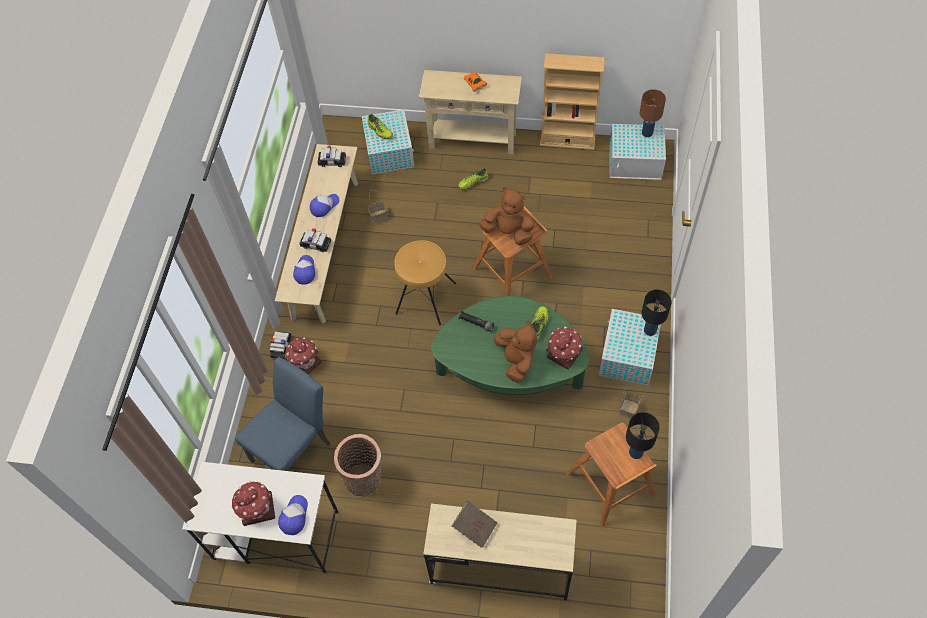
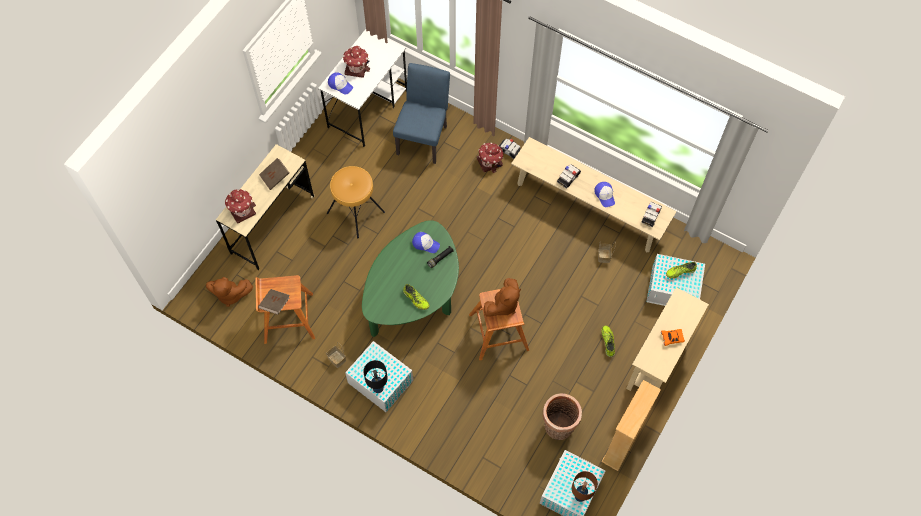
camera: 110 degrees right, 5 degrees up
blue chair [235,357,331,471] -> blue chair turned 135 degrees counterclockwise [393,63,450,164]
cap [293,255,315,285] -> cap moved to [412,232,440,253]
basket [334,434,382,497] -> basket moved to [543,393,582,440]
brown stool [394,240,456,326] -> brown stool moved to [327,166,385,238]
brown plush toy [494,321,537,382] -> brown plush toy moved to [206,277,253,307]
toy house [546,327,583,370] -> toy house moved to [225,189,256,223]
black table lamp [626,412,660,459] -> brown book [258,289,289,315]

